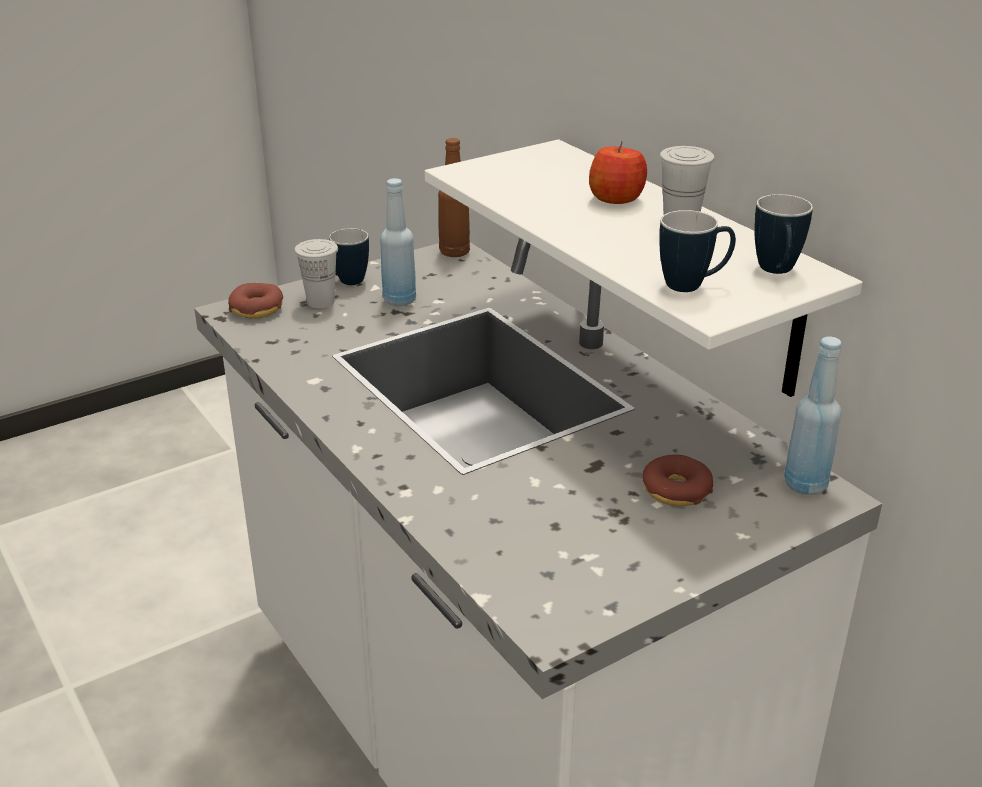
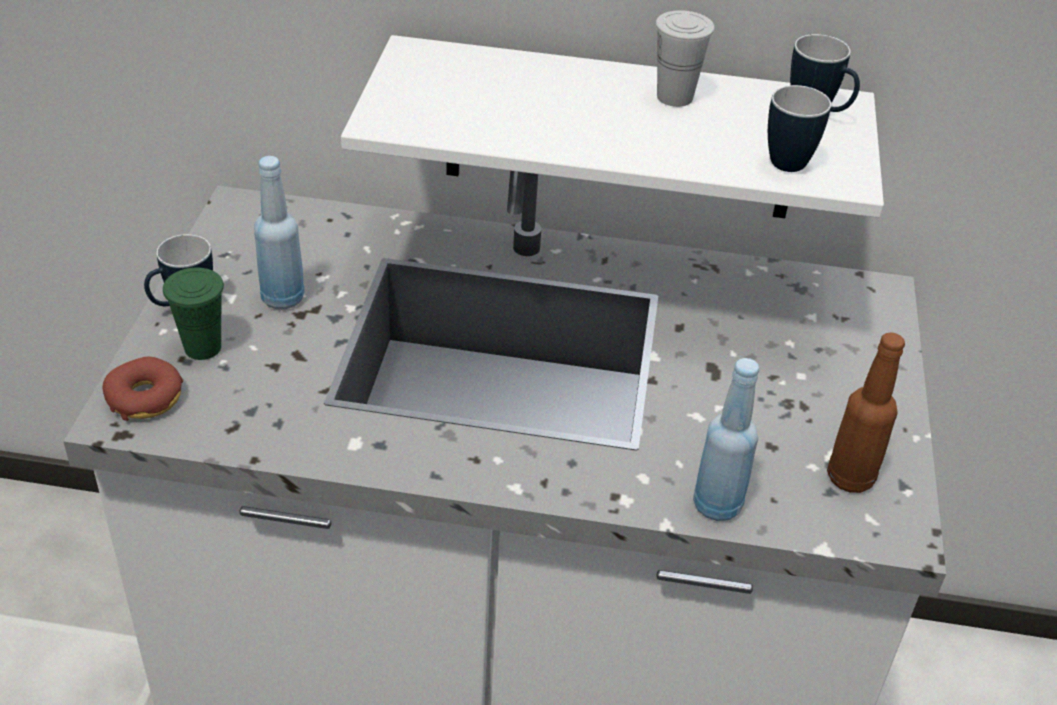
camera: 50 degrees left, 10 degrees up
white cup [294,239,338,308] -> green cup [163,268,224,360]
brown bottle [438,138,470,257] -> brown bottle moved to [827,332,905,493]
apple [589,141,647,204] -> none
donut [642,454,713,506] -> none
blue bottle [784,337,842,495] -> blue bottle moved to [693,358,759,521]

